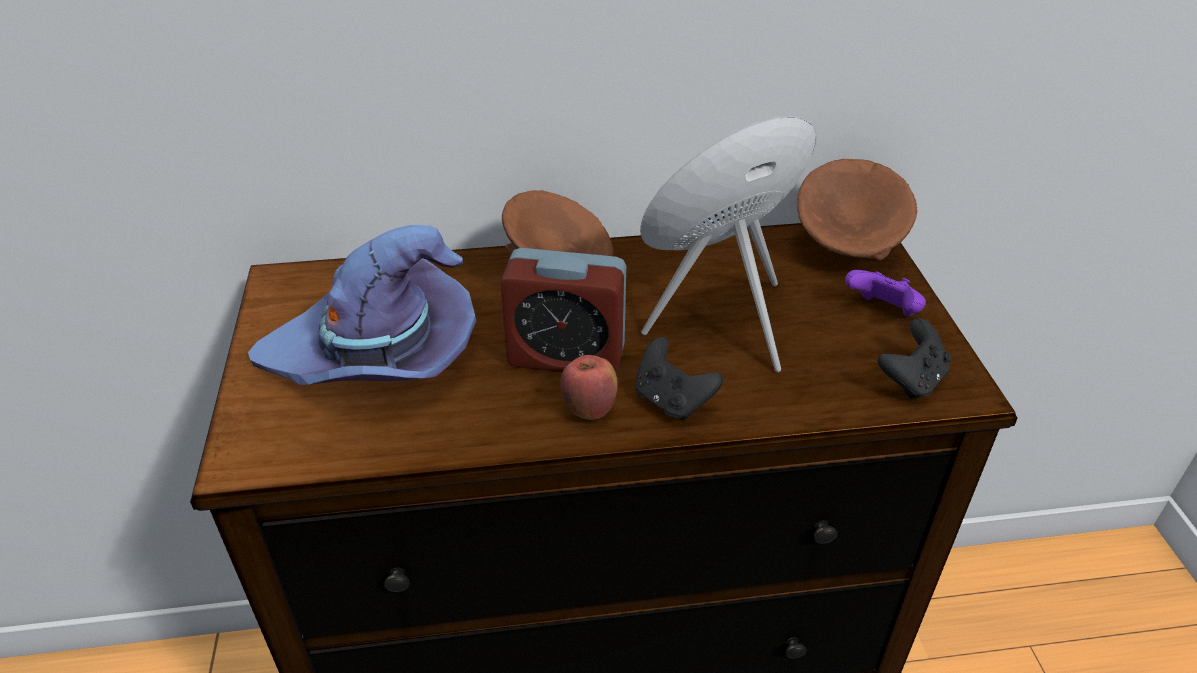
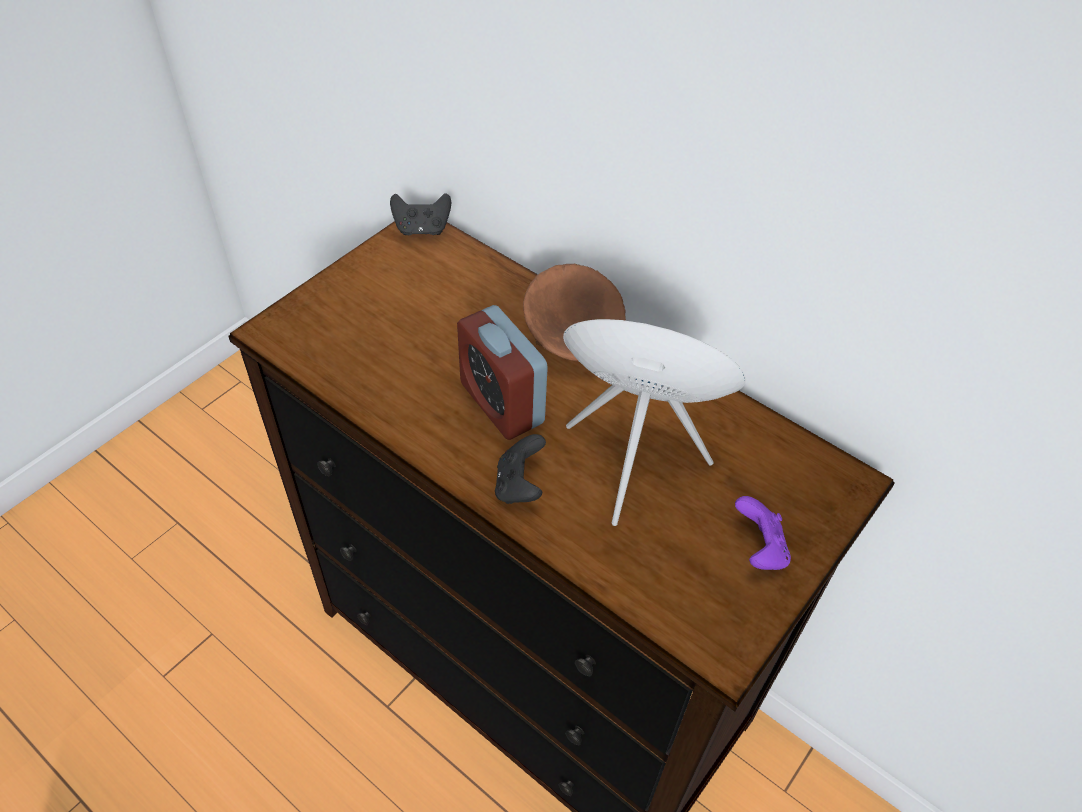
camera: 45 degrees right, 10 degrees up
purple hat [248,225,476,385] -> none
apple [560,355,618,420] -> none
brown bowl [797,159,917,260] -> none
black game controller [878,318,952,400] -> black game controller moved to [390,193,451,235]

